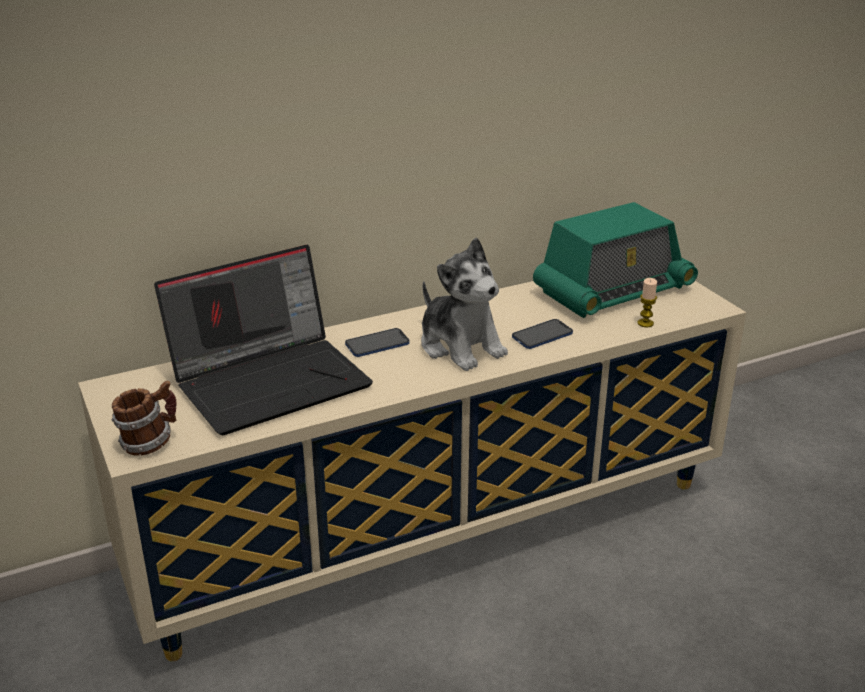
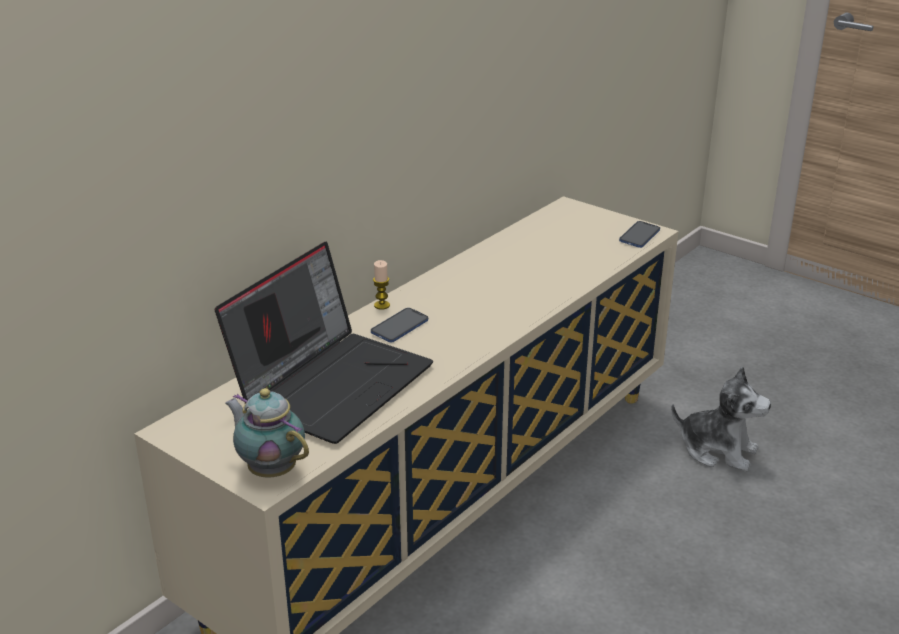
camera: 25 degrees left, 0 degrees up
mug [112,381,177,456] -> teapot [225,388,309,477]
plush toy [421,237,508,371] -> plush toy moved to [671,366,771,472]
phone [512,319,573,349] -> phone moved to [619,221,660,248]
radio [533,202,698,318] -> none
candle [637,278,657,327] -> candle moved to [373,260,390,310]

